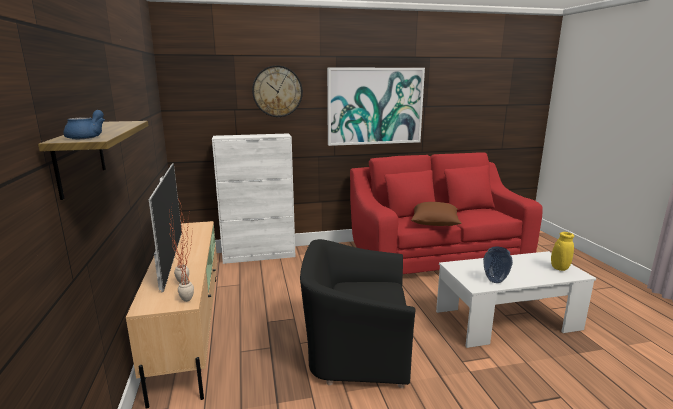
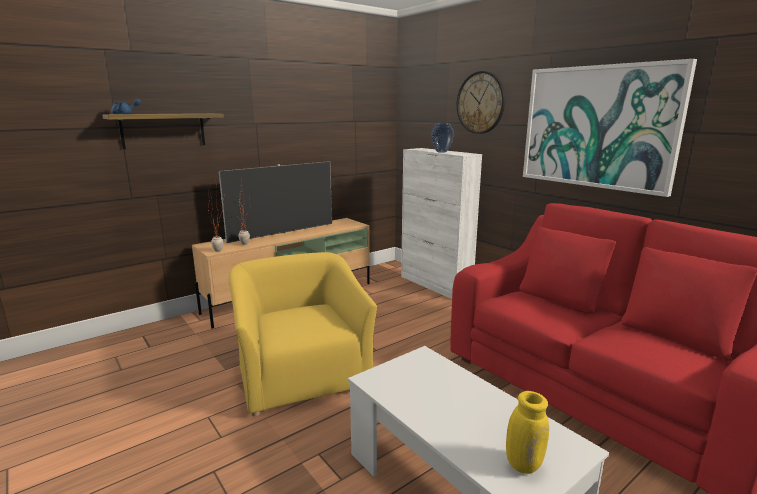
camera: 65 degrees right, 0 degrees up
black armchair [300,239,415,388] -> yellow armchair [228,252,377,416]
brown pillow [411,202,462,226] -> none
vase [483,246,513,283] -> vase moved to [431,123,454,153]

